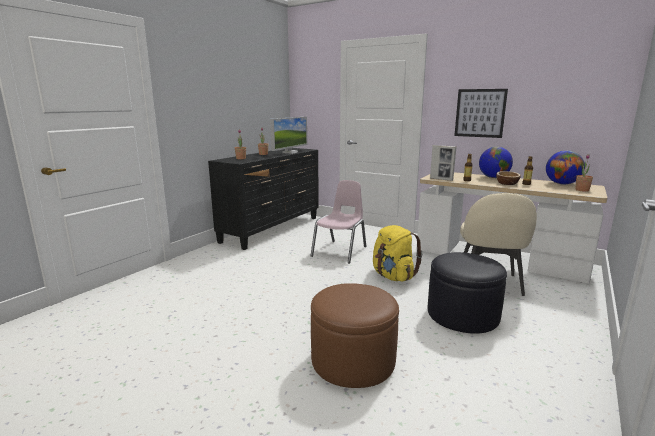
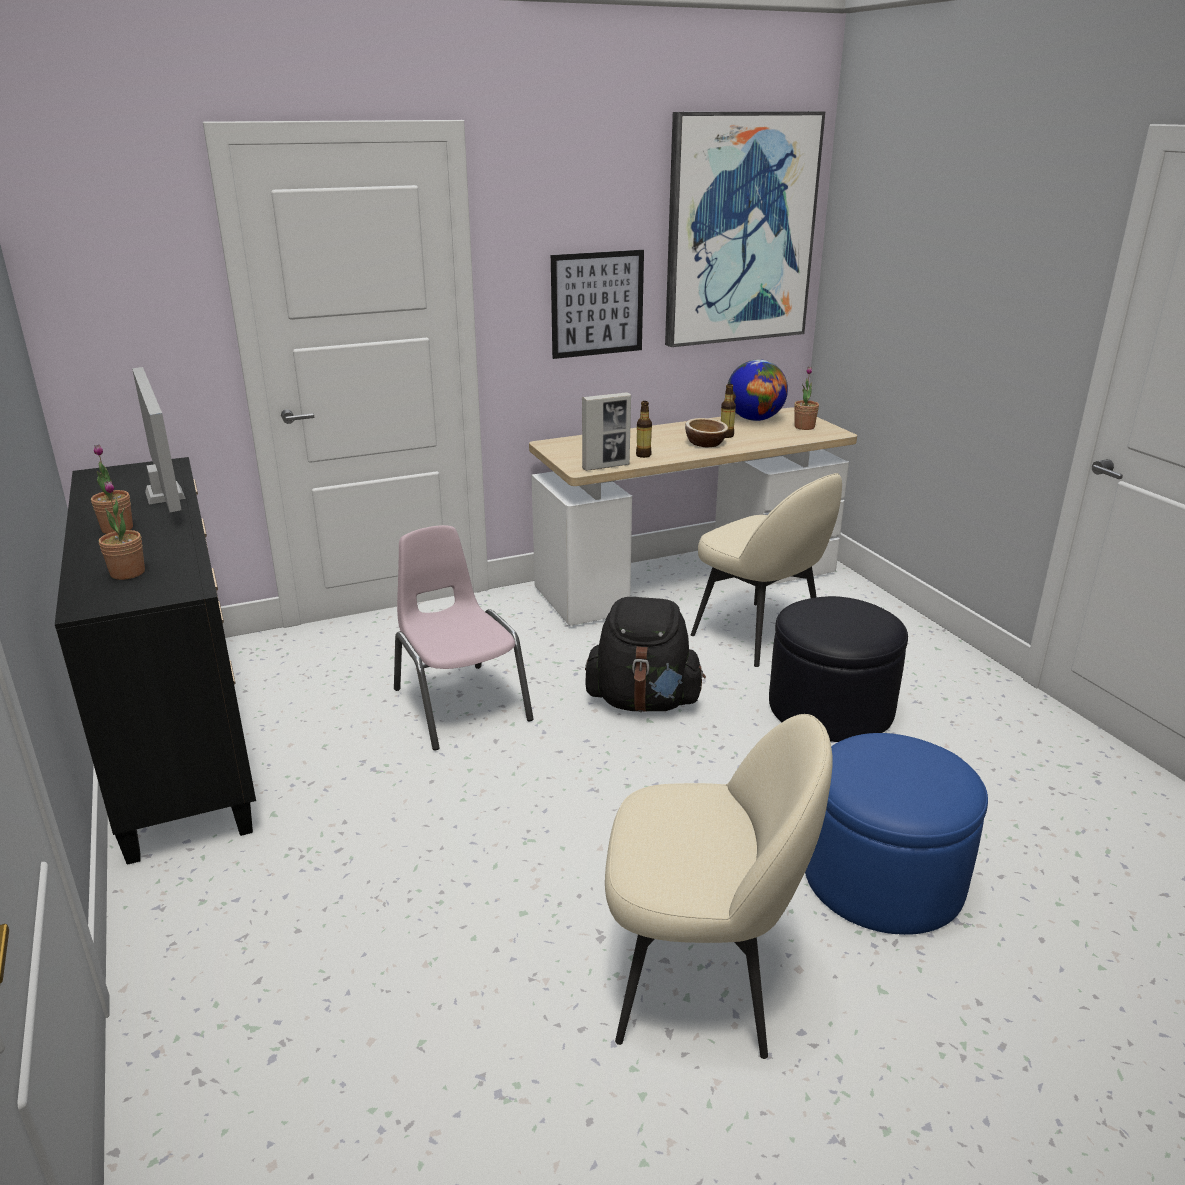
camera: 55 degrees left, 10 degrees up
brown ottoman [311,283,399,388] -> blue ottoman [805,733,988,935]
yellow backpack [373,225,422,282] -> black backpack [585,597,706,712]
globe [479,147,513,178] -> none
none -> beige chair [605,714,832,1059]
none -> picture [665,111,825,347]

